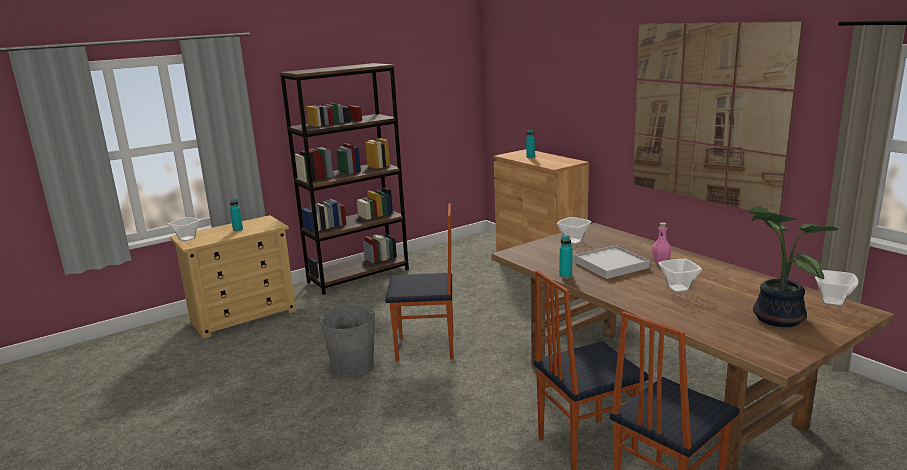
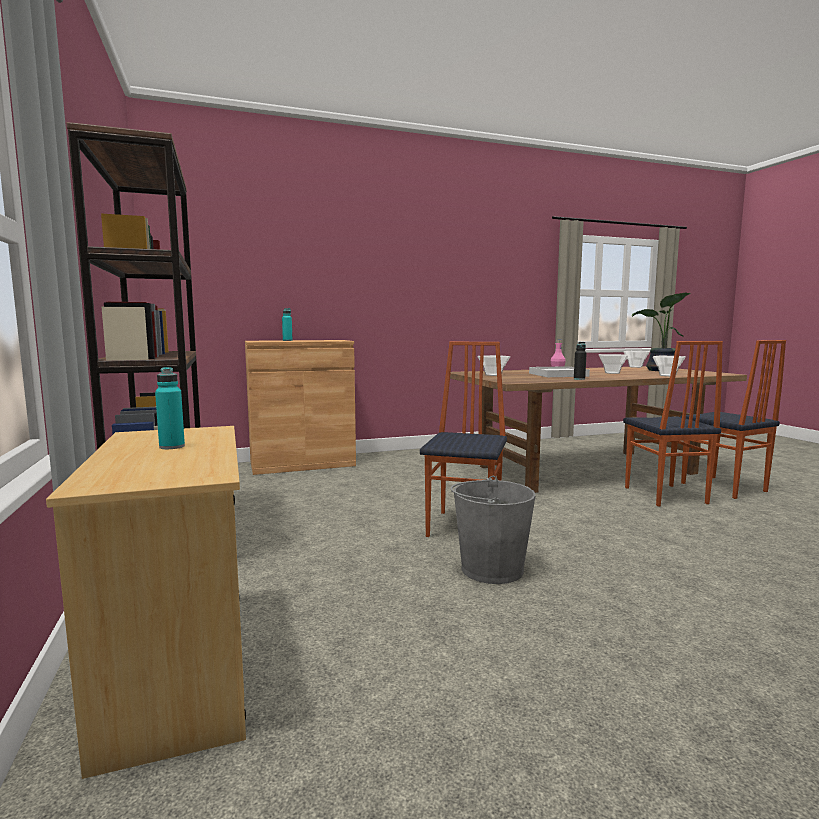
camera: 75 degrees left, 10 degrees down
bowl [168,217,201,241] -> bowl moved to [653,356,686,376]
turquoise bottle [560,235,573,278] -> black bottle [574,342,587,380]
picture [633,21,803,215] -> none

